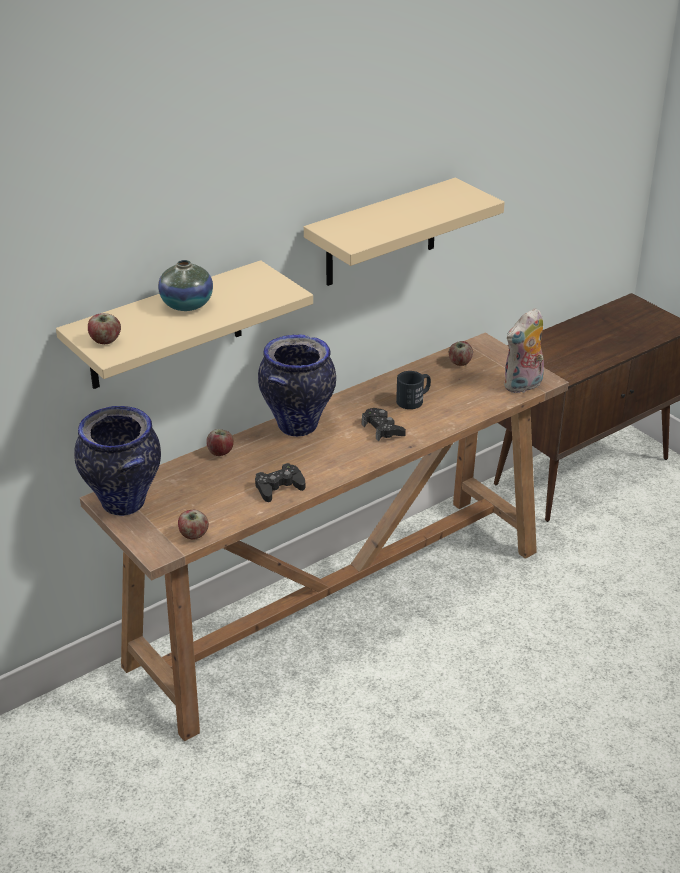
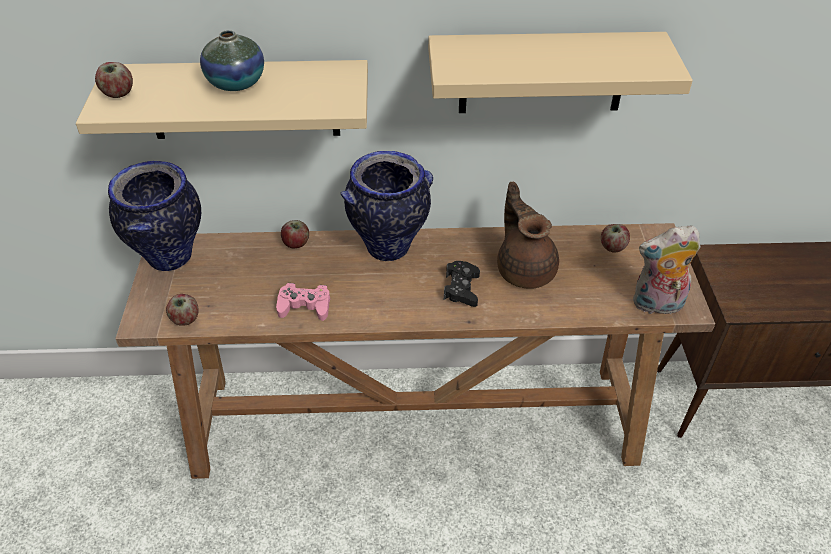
camera: 35 degrees right, 10 degrees up
black game controller [255,463,305,502] -> pink game controller [276,283,330,321]
black mug [396,371,431,409] -> brown teapot [497,182,559,289]

